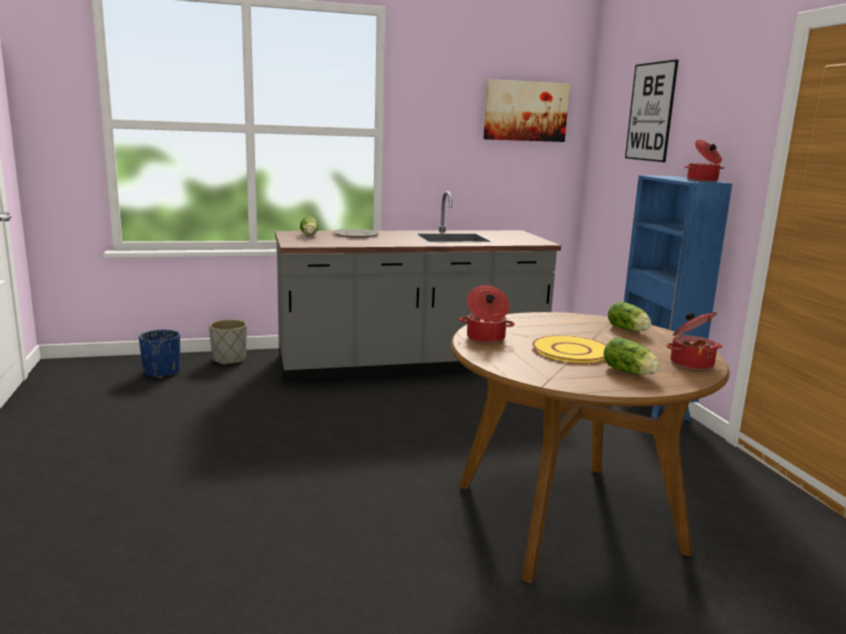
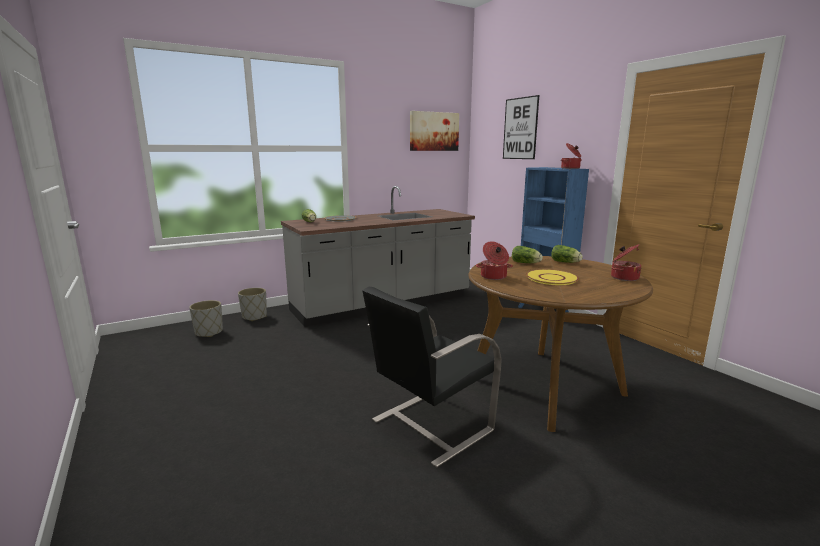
camera: 15 degrees left, 0 degrees up
blue planter [139,330,180,378] -> grey planter [189,300,223,337]
lettuce [604,337,660,375] -> lettuce moved to [512,246,543,263]
none -> black chair [363,287,502,467]

